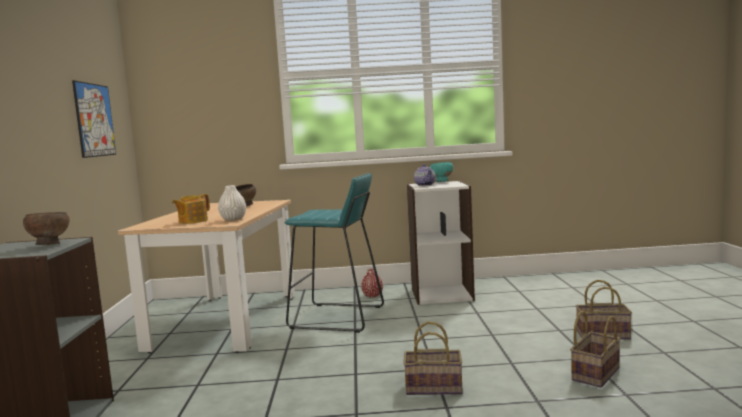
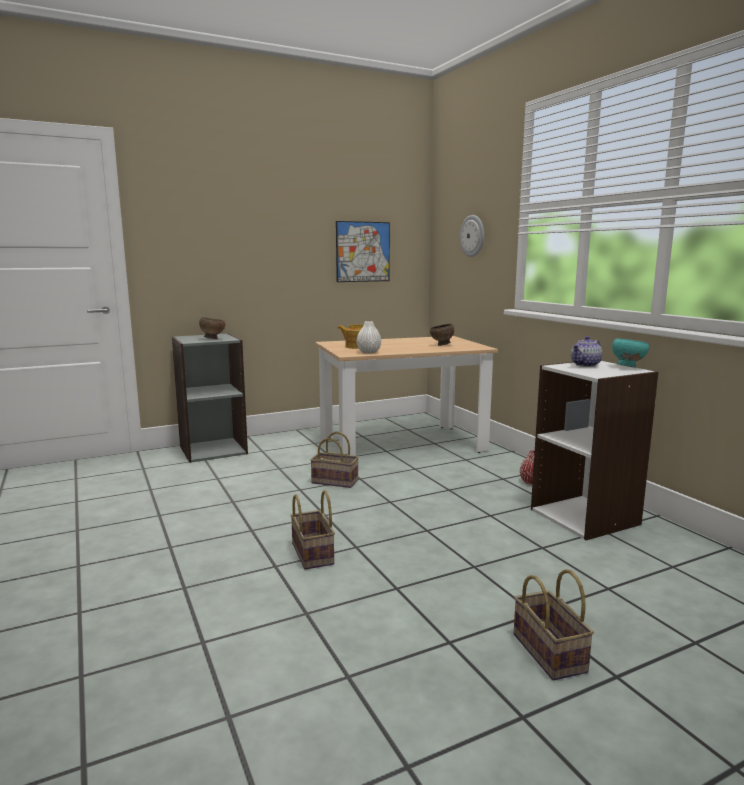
camera: 65 degrees right, 5 degrees up
turquoise stool [285,173,384,333] -> none
basket [570,311,621,388] -> basket moved to [310,432,359,488]
none -> wall clock [460,215,484,257]

